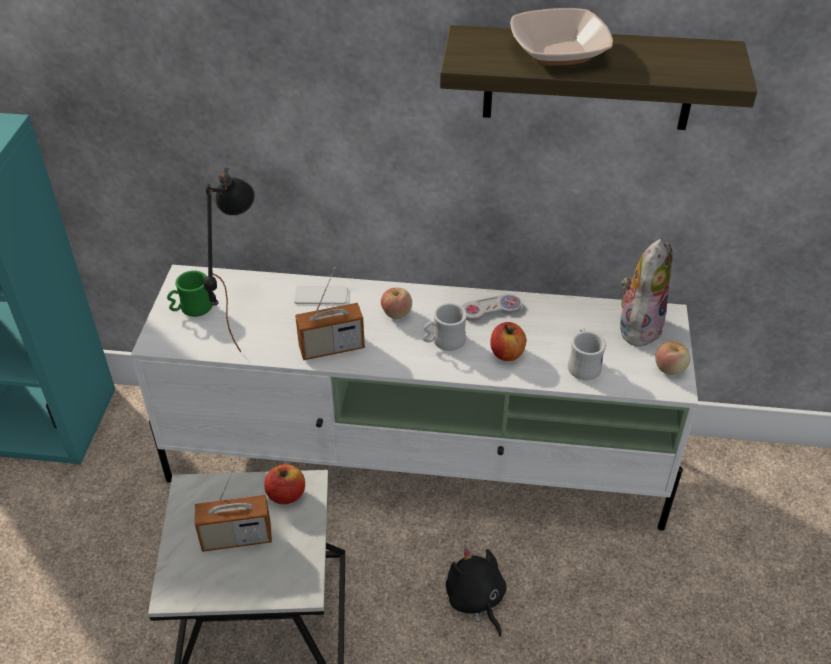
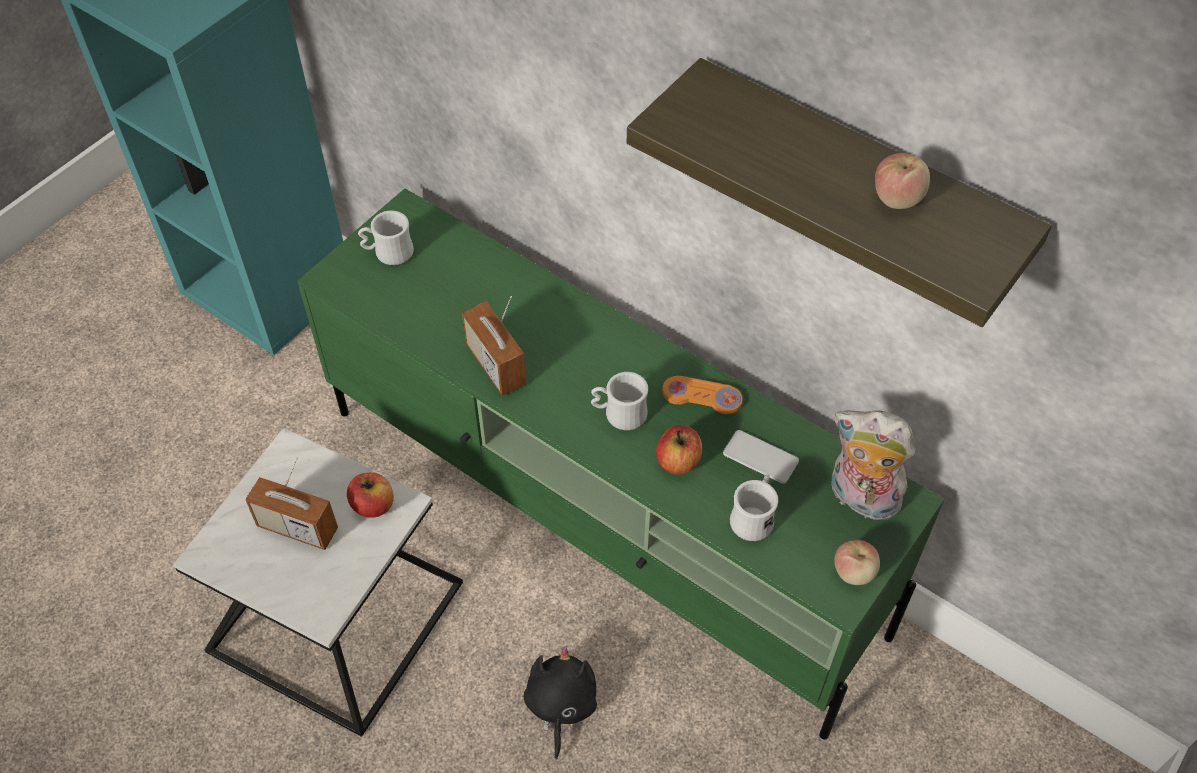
camera: 30 degrees right, 10 degrees up
white tv stand [131,265,698,531] -> green tv stand [297,188,945,740]
green mug [167,271,213,317] -> white mug [358,211,414,265]
black table lamp [203,168,255,353] -> none
phone [294,286,348,304] -> phone moved to [723,430,799,484]
radio [295,267,365,360] -> radio turned 45 degrees clockwise [462,296,526,396]
apple [381,287,412,319] -> apple moved to [875,153,930,209]
white game controller [462,294,521,321] -> orange game controller [662,376,743,414]
bowl [510,8,613,66] -> none
plush toy [620,239,672,346] -> plush toy turned 120 degrees counterclockwise [831,410,916,520]

